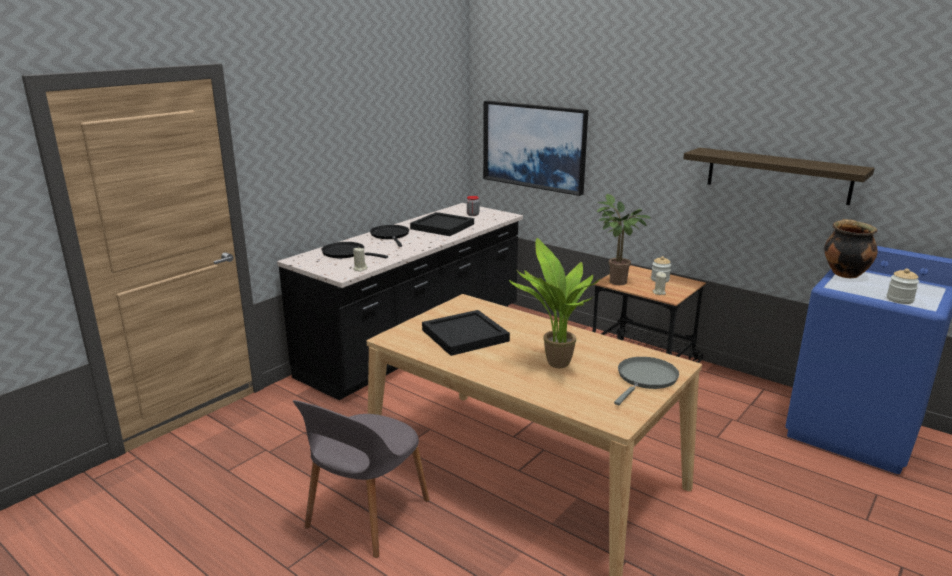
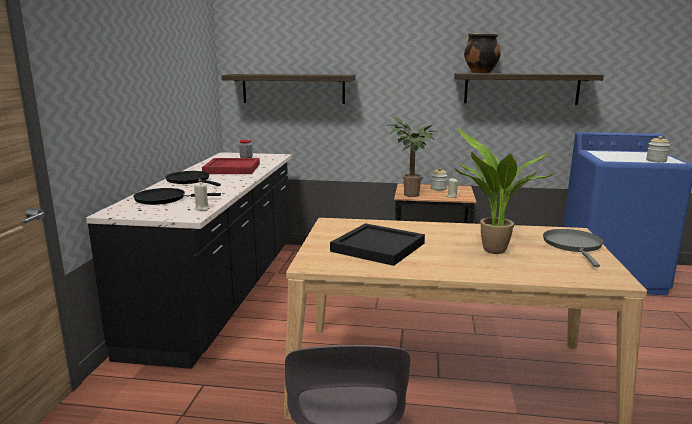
camera: 30 degrees left, 5 degrees down
black tray [410,212,474,236] -> red tray [202,158,260,174]
picture [483,101,588,196] -> shelf [222,74,356,104]
cooking pot [824,219,877,278] -> cooking pot moved to [464,33,501,74]

